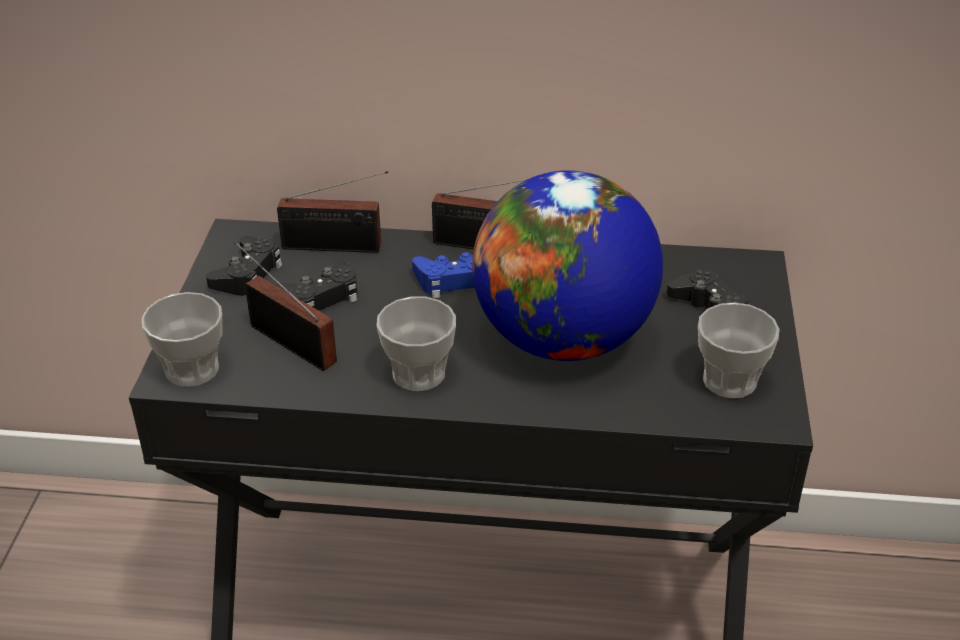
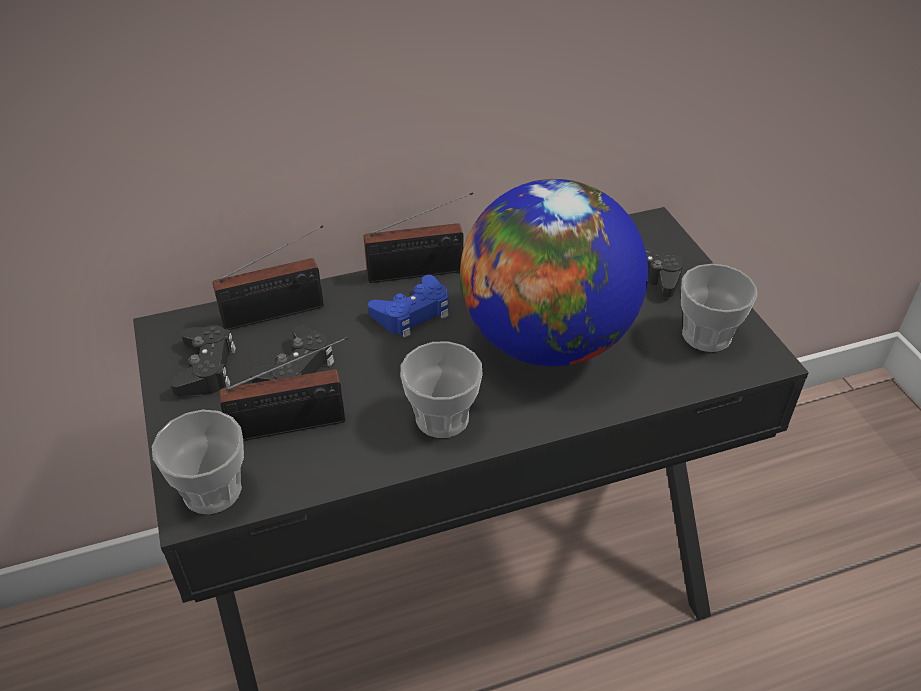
camera: 25 degrees left, 5 degrees up
radio [234,241,337,371] -> radio turned 150 degrees clockwise [220,337,349,441]

